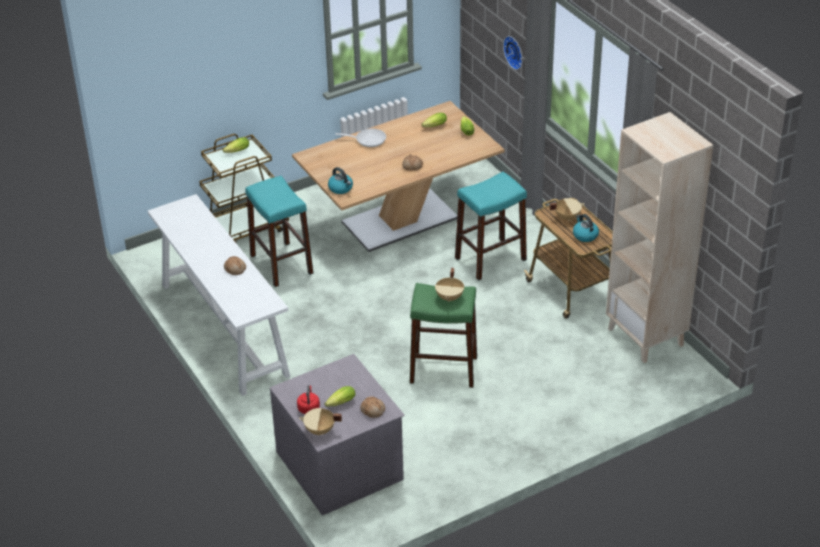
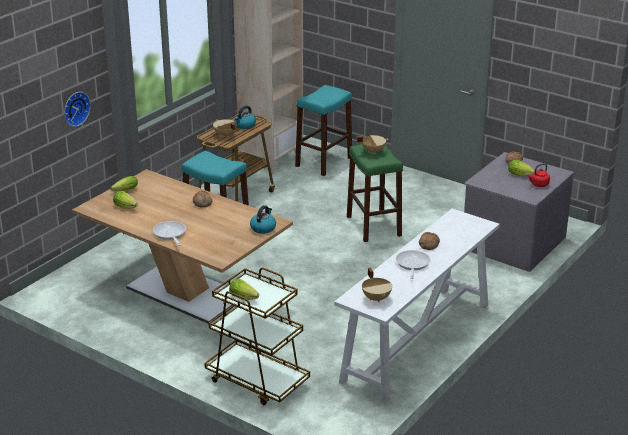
camera: 115 degrees left, 10 degrees down
turquoise stool [245,176,313,287] -> turquoise stool moved to [295,85,352,176]
beige cooking pot [299,408,342,436] -> beige cooking pot moved to [362,268,393,302]
none -> frying pan [396,250,430,279]

